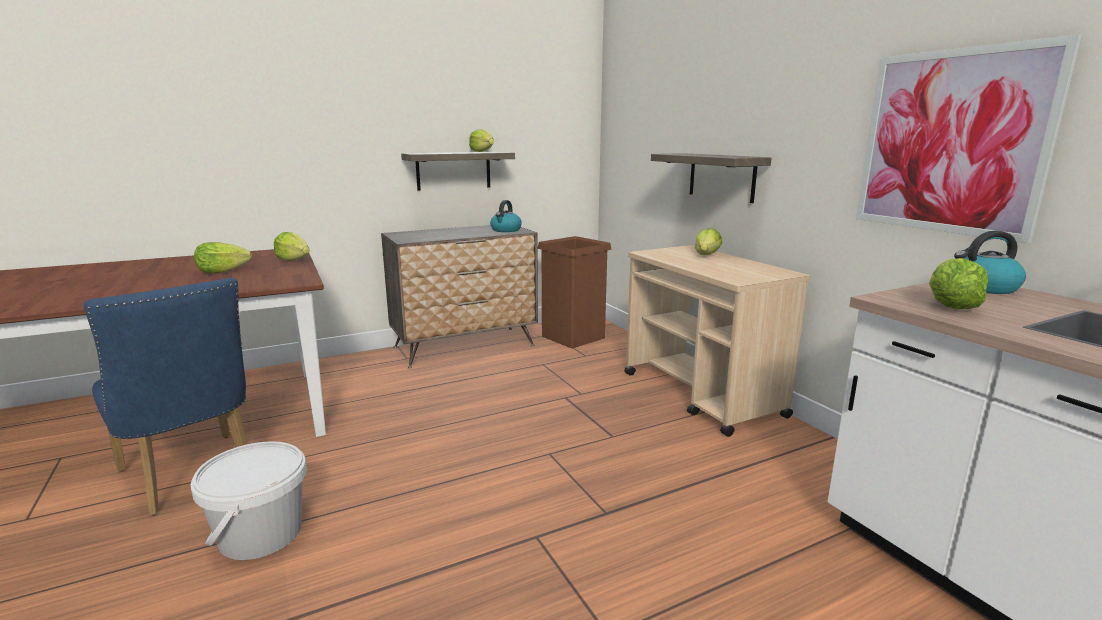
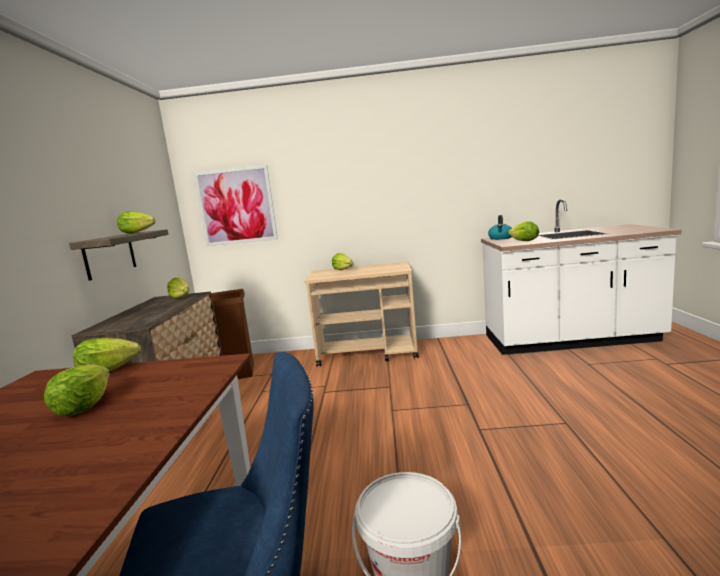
camera: 60 degrees left, 5 degrees down
kettle [490,200,522,232] -> lettuce [167,278,190,298]
shelf [651,153,771,203] -> none
picture [856,35,1082,244] -> picture moved to [194,165,278,246]

